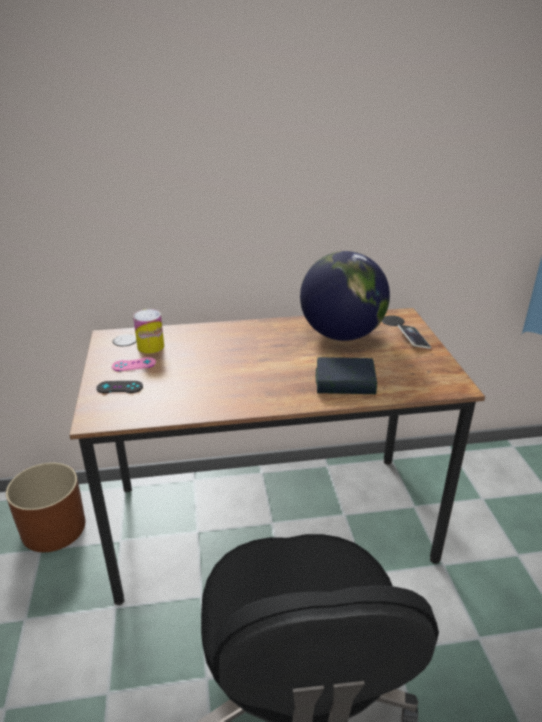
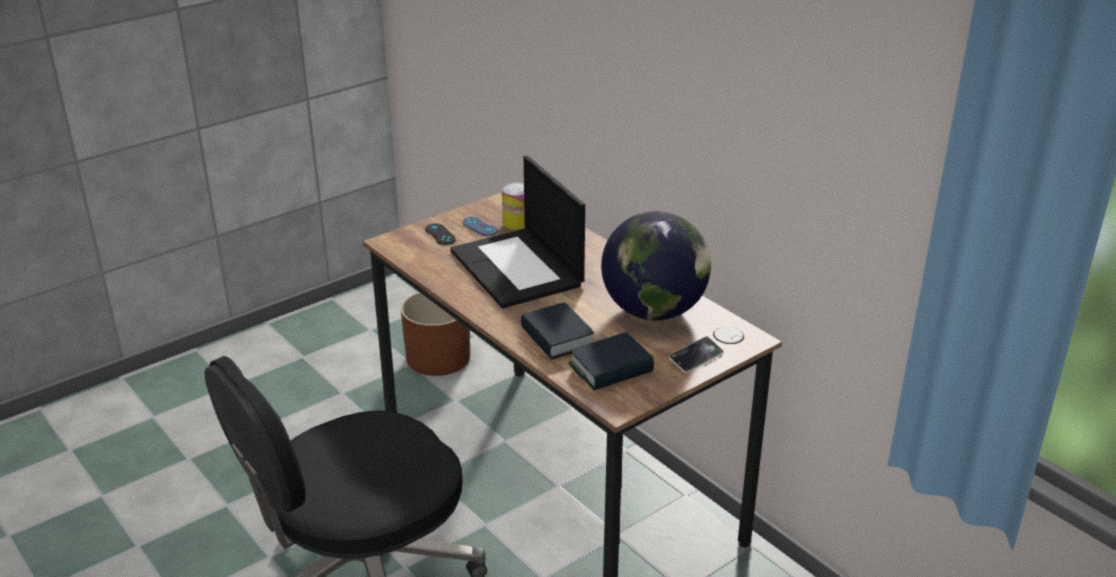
camera: 60 degrees right, 0 degrees up
pink game controller [112,357,156,371] -> blue game controller [463,217,498,236]
none -> laptop [450,156,585,308]
none -> book [569,332,654,390]

